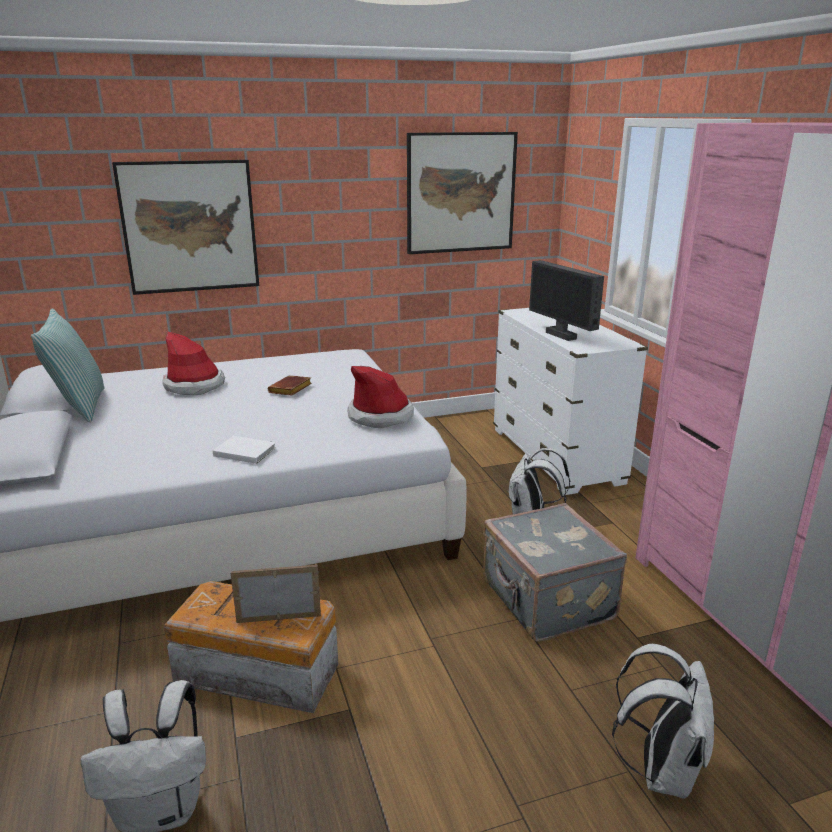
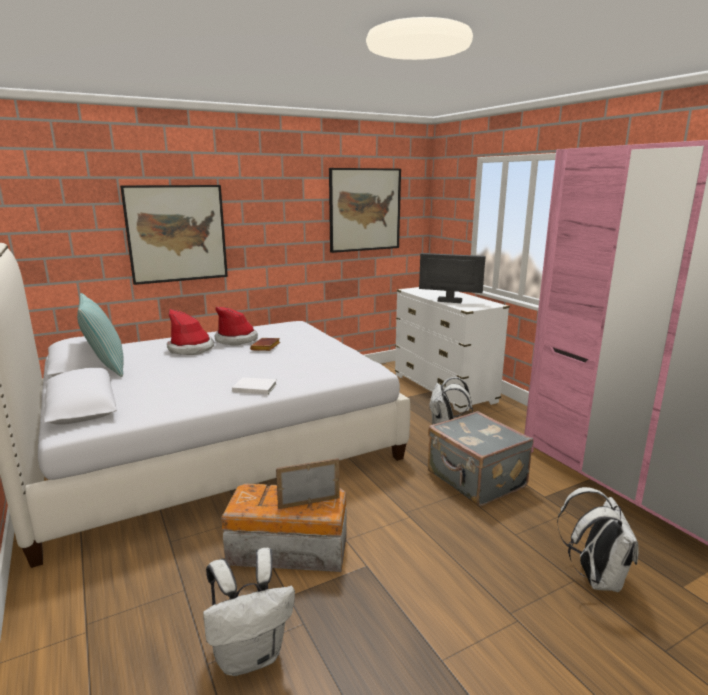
camera: 10 degrees left, 5 degrees down
hat [347,366,414,428] -> hat moved to [214,307,258,346]
monitor [529,260,604,341] -> monitor turned 150 degrees clockwise [419,253,486,303]

